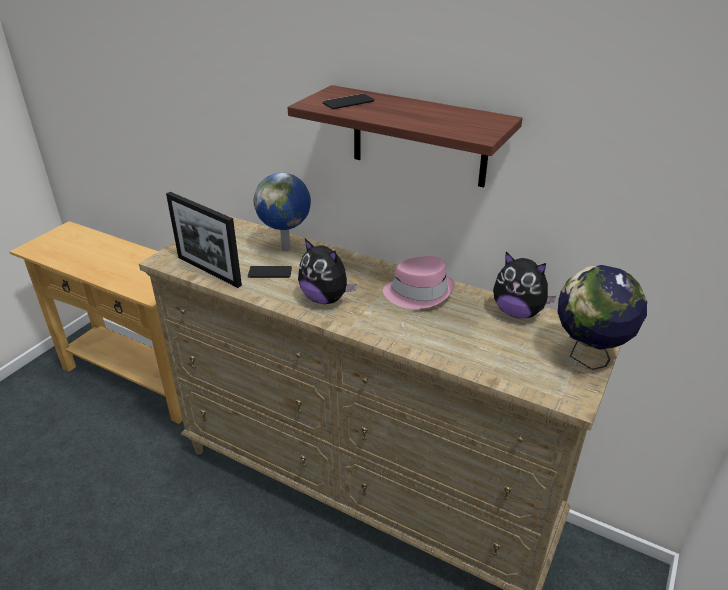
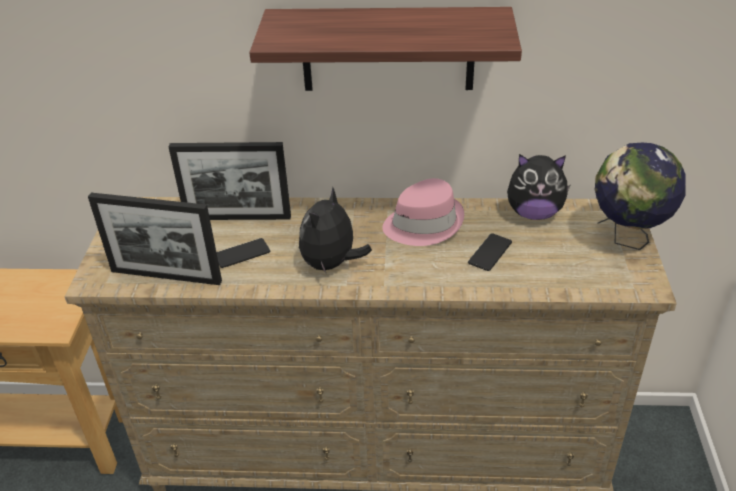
camera: 25 degrees left, 5 degrees up
globe [254,173,311,251] -> picture frame [169,142,291,220]
plush toy [298,239,356,304] -> plush toy turned 105 degrees clockwise [299,187,372,275]
phone [323,94,374,109] -> phone moved to [468,233,512,271]

